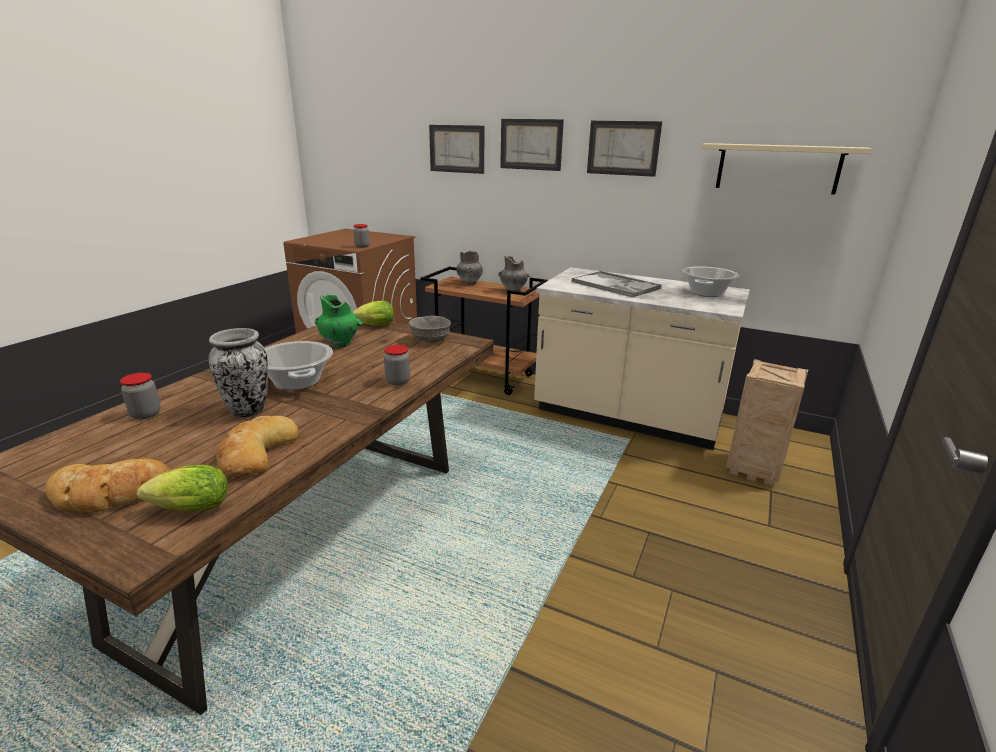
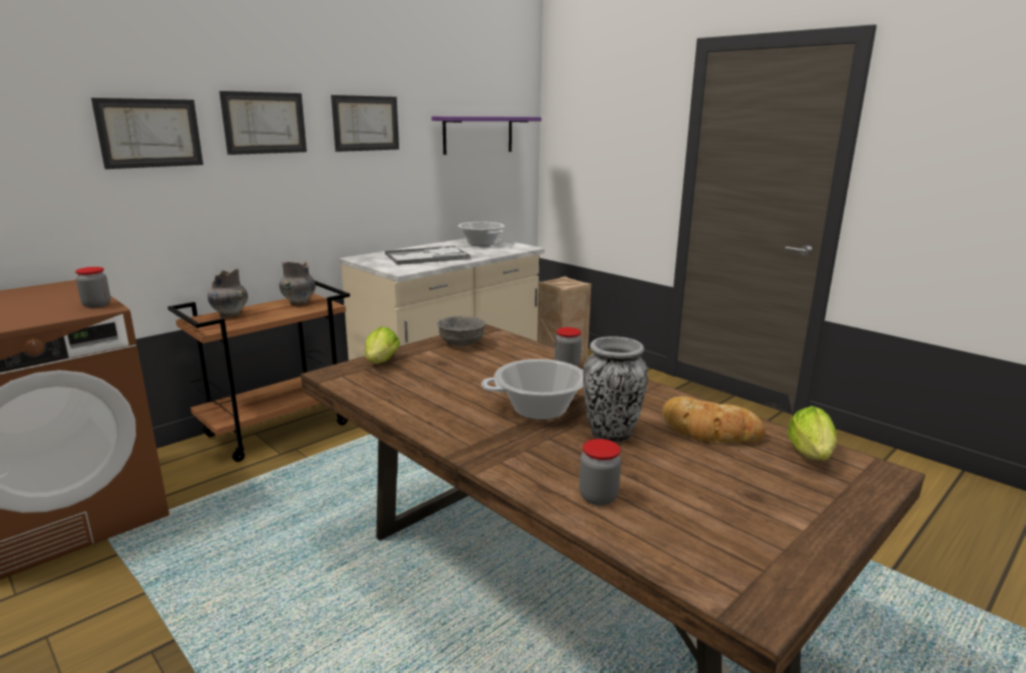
camera: 70 degrees left, 5 degrees down
bread [45,459,170,513] -> none
green vase [315,294,363,348] -> none
beige shelf [701,143,872,195] -> purple shelf [432,116,542,155]

